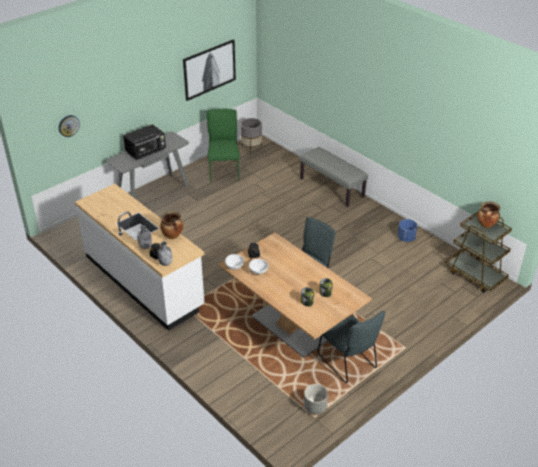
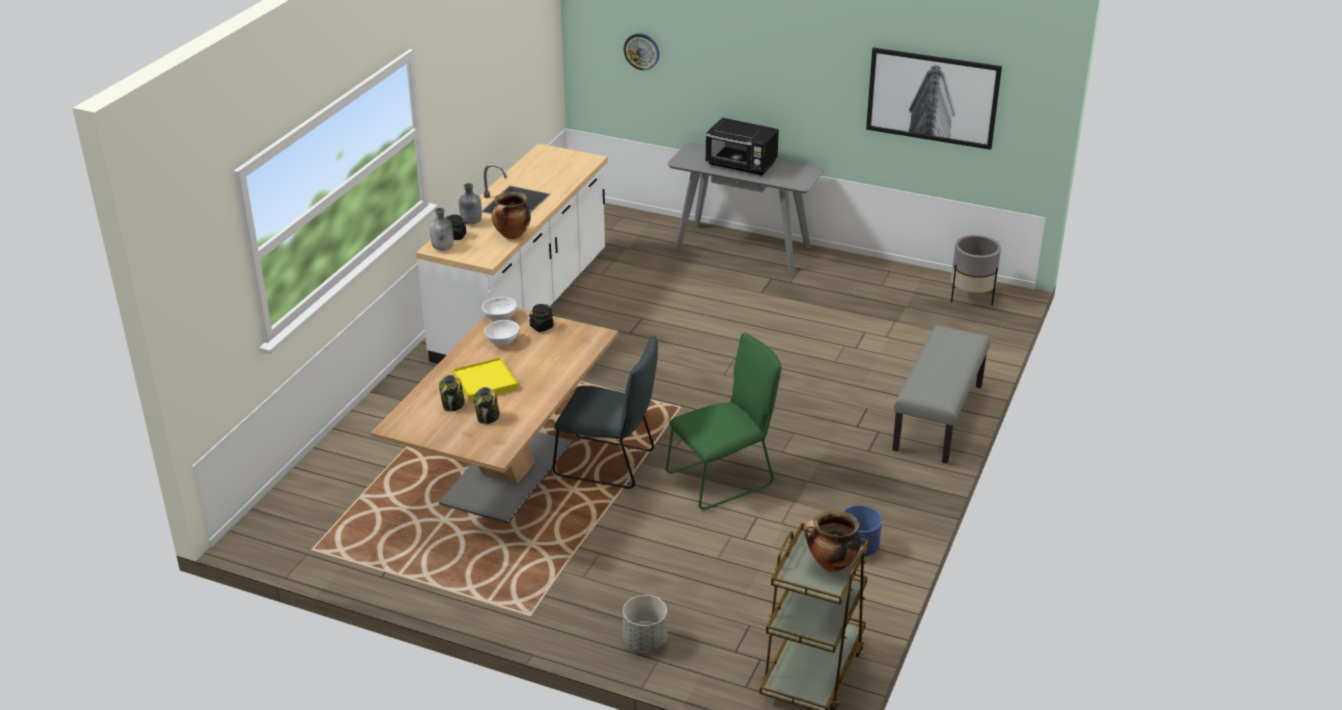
camera: 65 degrees right, 5 degrees down
green chair [207,109,240,182] -> green chair moved to [666,333,781,510]
grey planter [304,384,328,414] -> grey planter moved to [623,595,667,652]
grey chair [318,311,385,383] -> none
none -> yellow tray [453,357,518,402]

